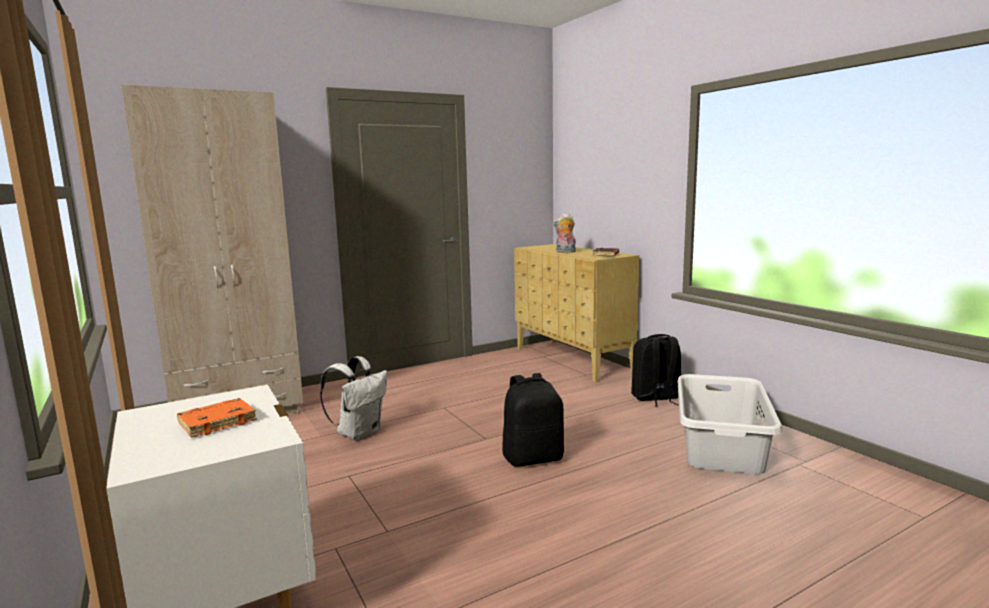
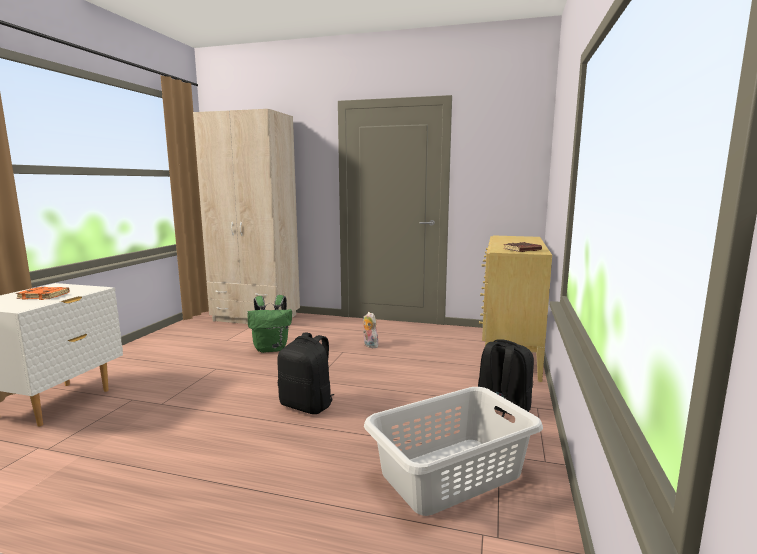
camera: 45 degrees right, 0 degrees up
white backpack [320,356,387,441] -> green backpack [247,295,292,353]
plush toy [553,213,577,253] -> plush toy moved to [363,312,379,348]

